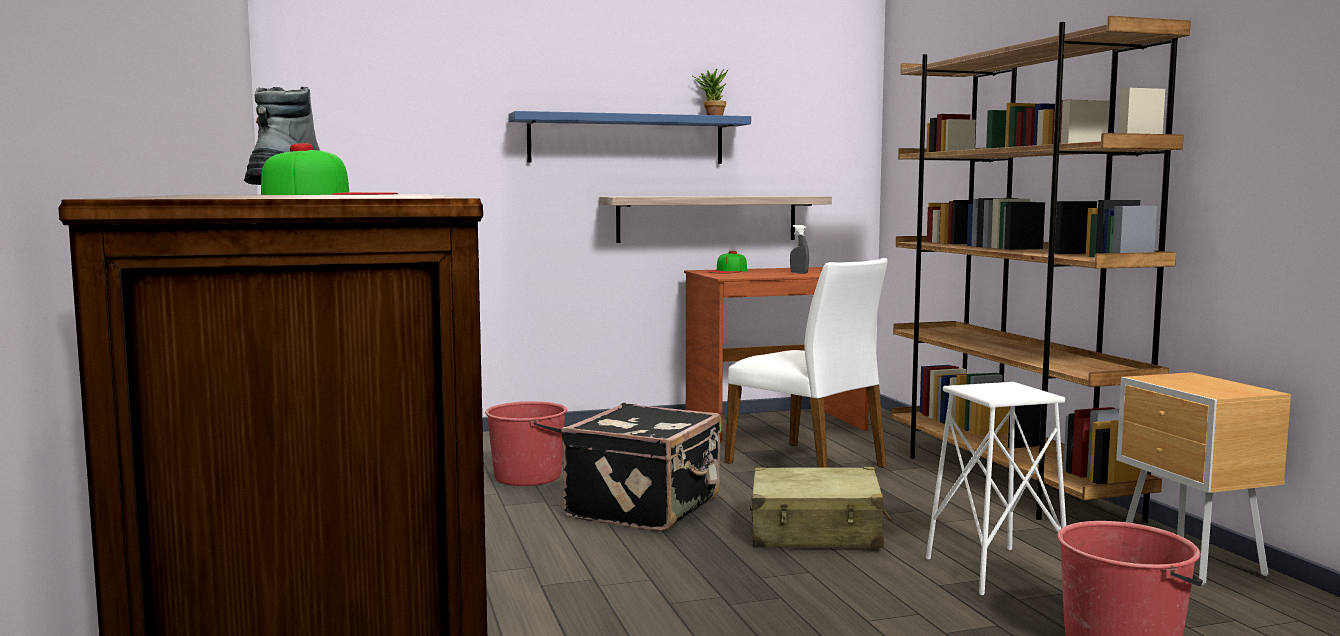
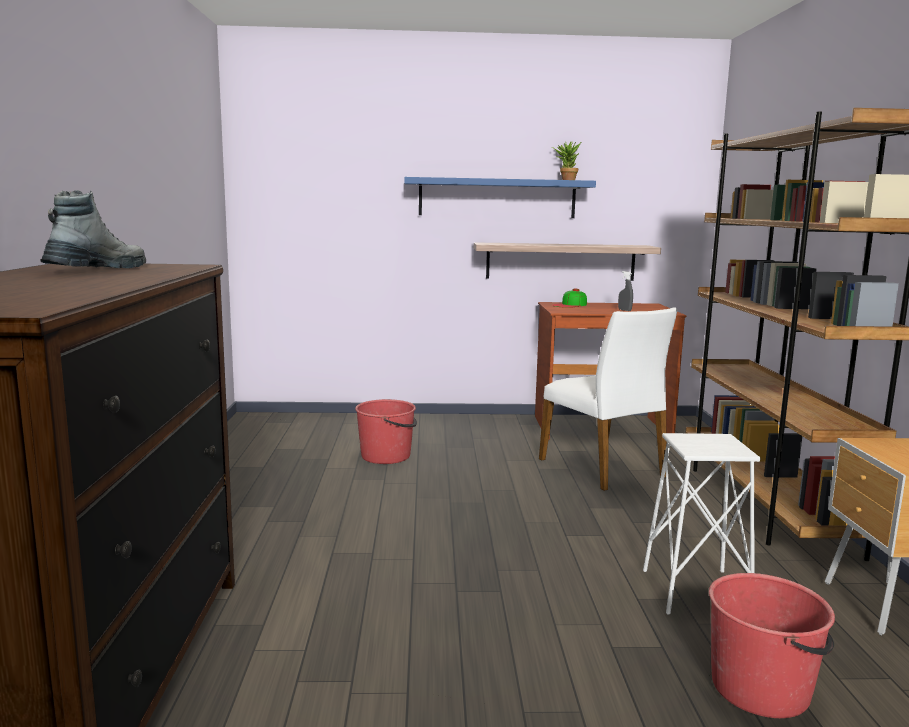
camera: 15 degrees right, 5 degrees up
cap [261,143,398,195] -> none
black suitcase [561,403,721,531] -> none
beige suitcase [750,467,891,548] -> none

